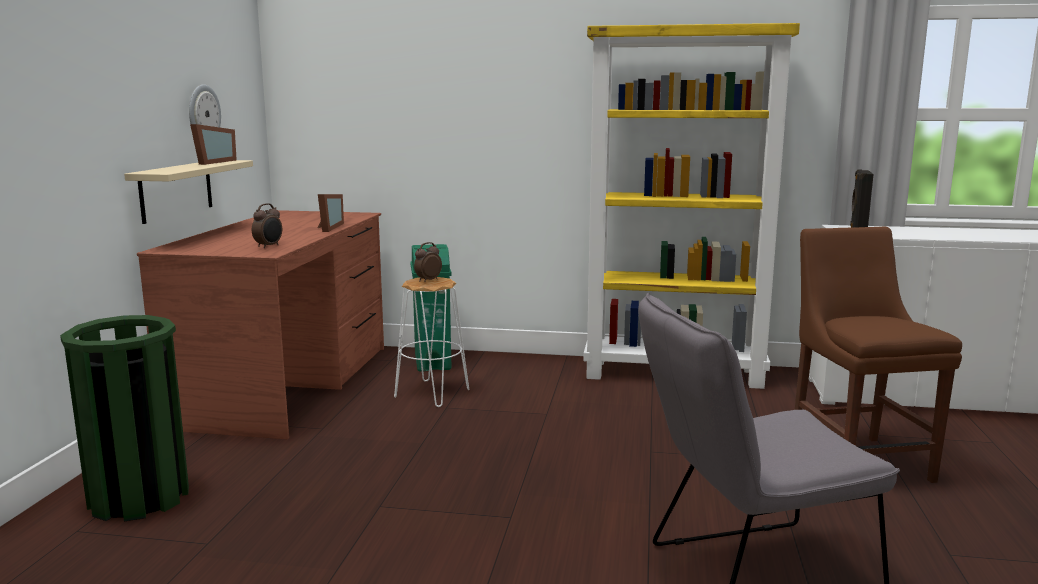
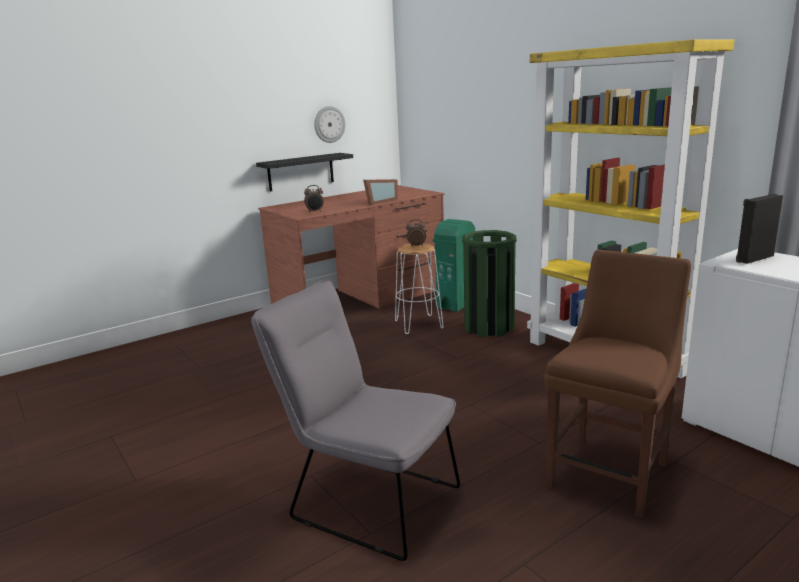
camera: 45 degrees right, 5 degrees up
green trash can [60,315,189,521] -> green trash can moved to [462,230,516,337]
beige shelf [124,160,253,224] -> black shelf [256,153,353,191]
picture frame [190,124,237,165] -> none

